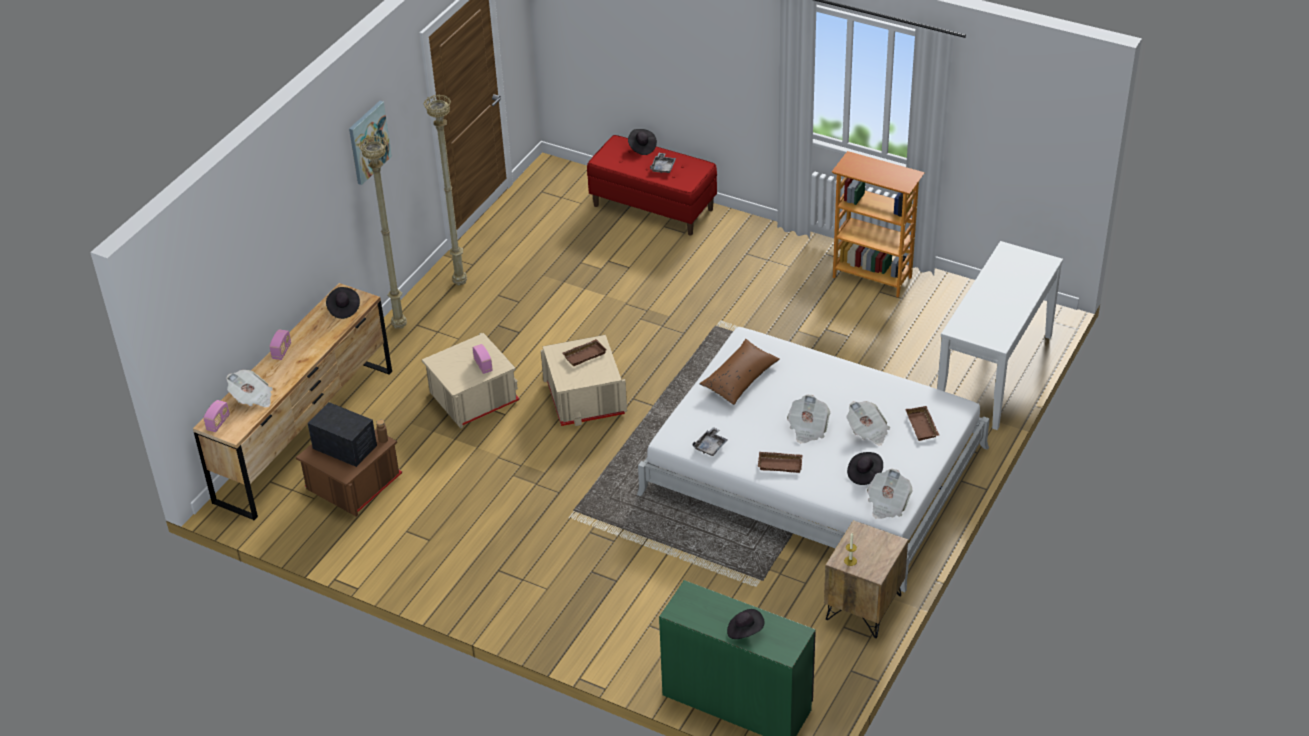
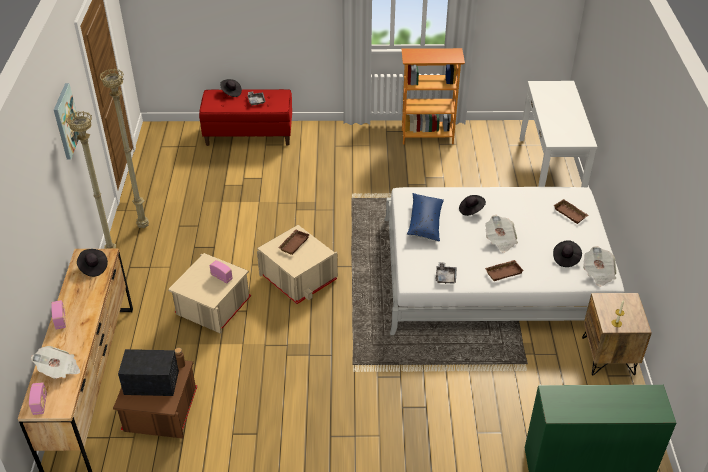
camera: 30 degrees left, 0 degrees up
brown pillow [700,339,780,405] -> blue pillow [407,193,444,242]
black hat [727,609,764,639] -> black hat moved to [459,195,486,216]
newspaper [847,401,890,445] -> none

